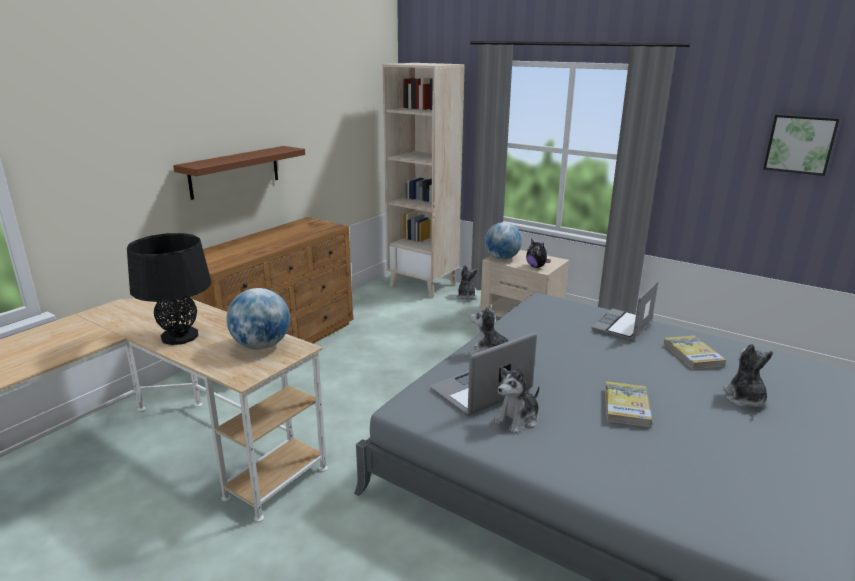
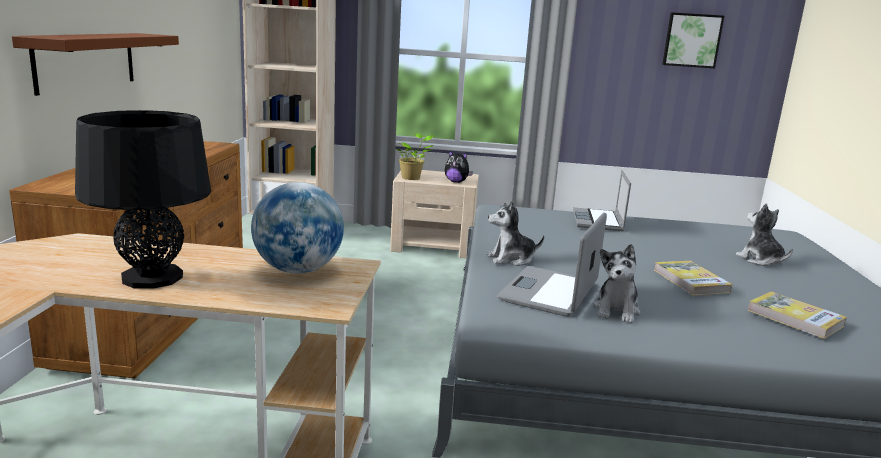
camera: 30 degrees left, 5 degrees down
plush toy [456,265,478,300] -> none
globe [485,222,522,260] -> potted plant [397,133,434,180]
book [663,336,726,370] -> book moved to [747,291,847,339]

